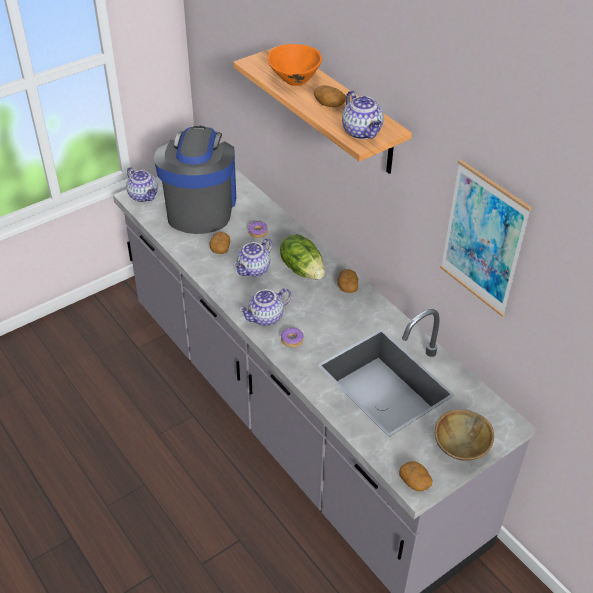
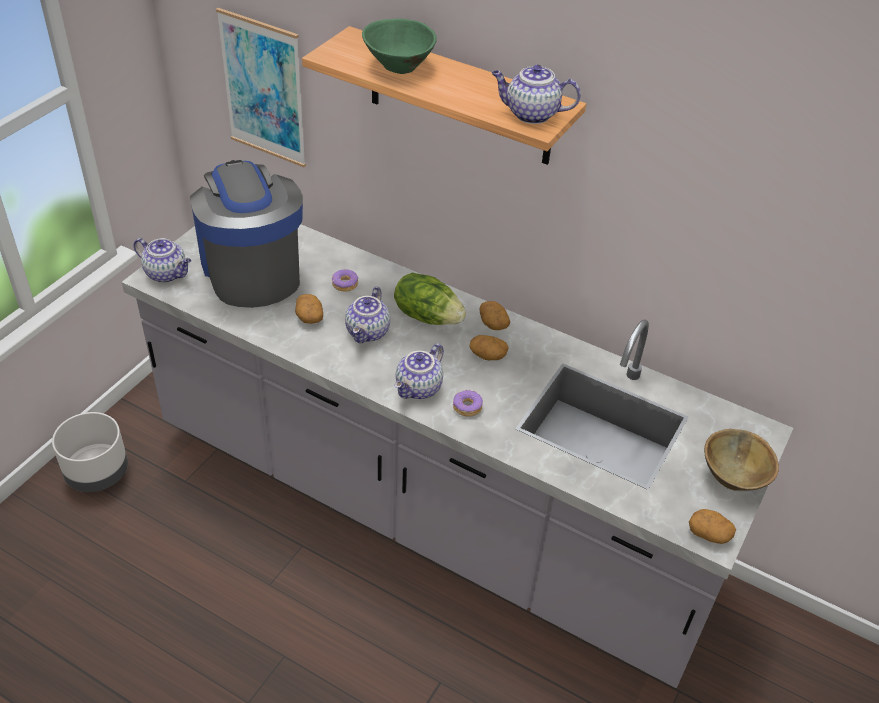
camera: 25 degrees left, 0 degrees up
orange bowl [268,44,322,86] -> green bowl [362,19,437,74]
potato [314,85,346,108] -> potato moved to [470,335,509,360]
teapot [342,91,384,139] -> teapot turned 150 degrees clockwise [492,65,581,124]
picture [440,160,532,317] -> picture moved to [216,8,306,167]
none -> grey planter [52,412,128,492]

